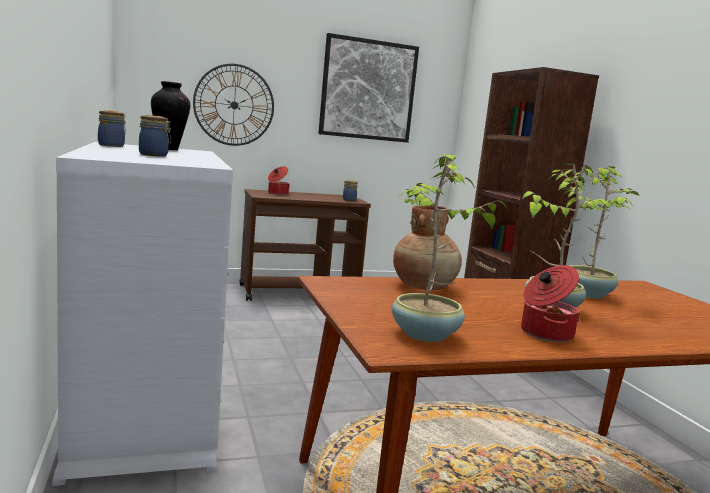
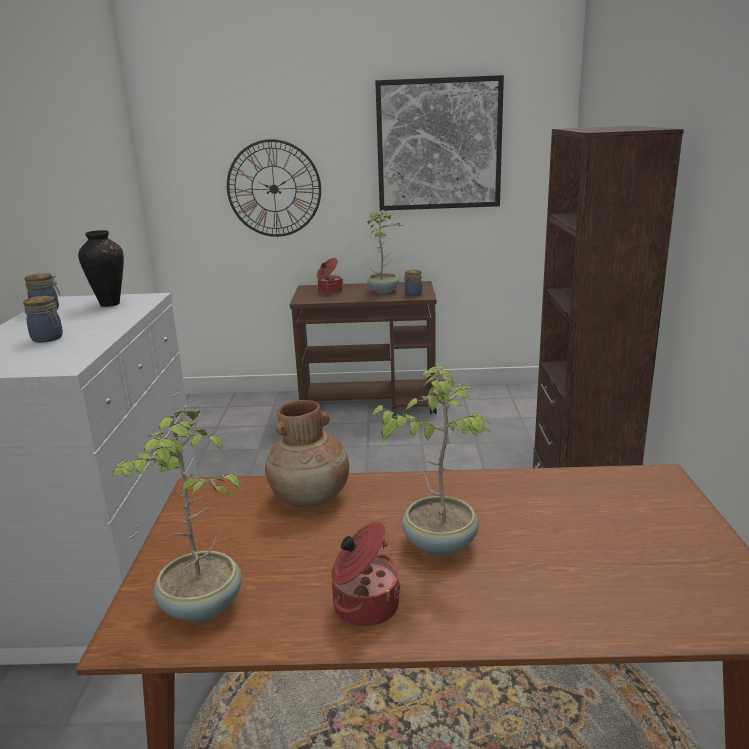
camera: 20 degrees right, 10 degrees up
potted plant [565,166,639,299] -> potted plant moved to [367,210,404,293]

